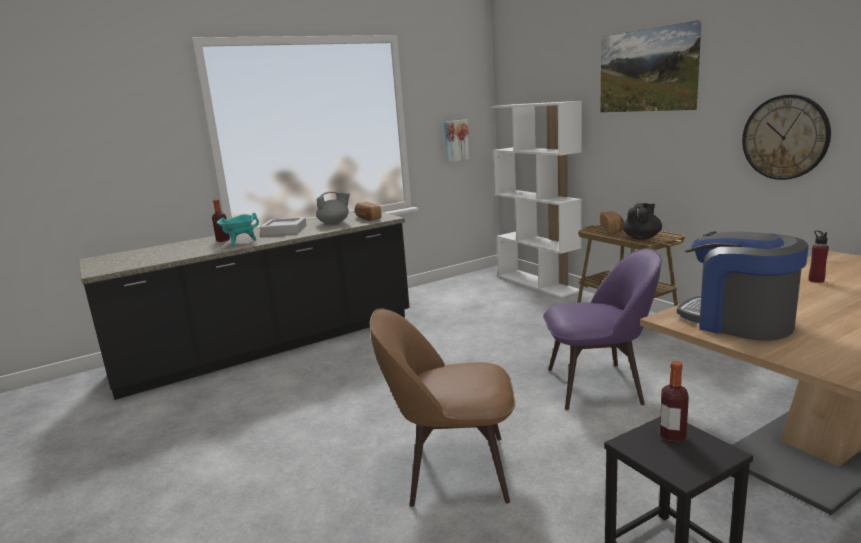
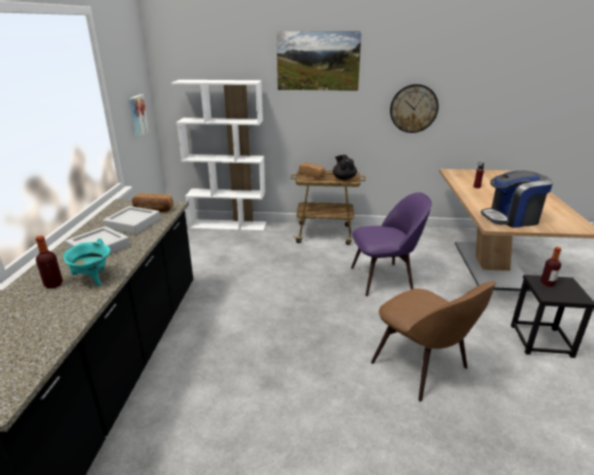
camera: 55 degrees left, 10 degrees up
grey teapot [316,191,350,225] -> grey tray [103,206,160,234]
brown chair [370,308,515,507] -> brown chair turned 75 degrees counterclockwise [371,281,496,402]
purple chair [543,248,662,410] -> purple chair turned 45 degrees clockwise [351,192,432,296]

